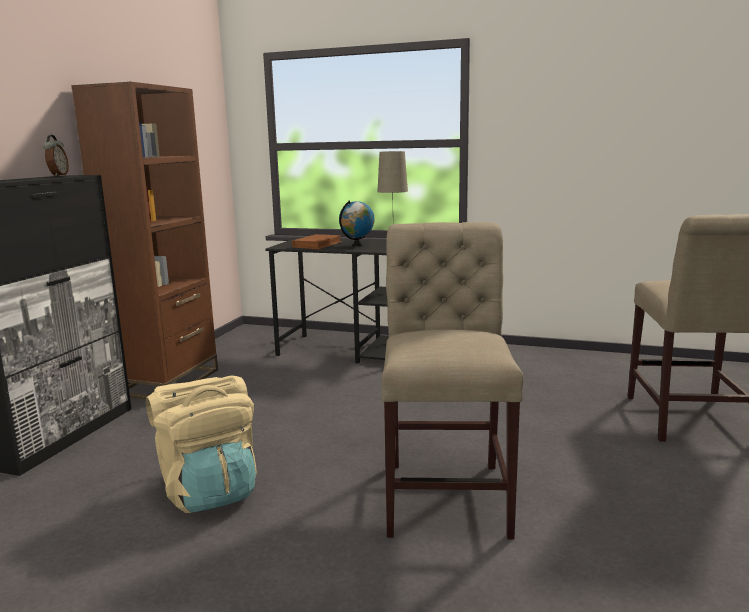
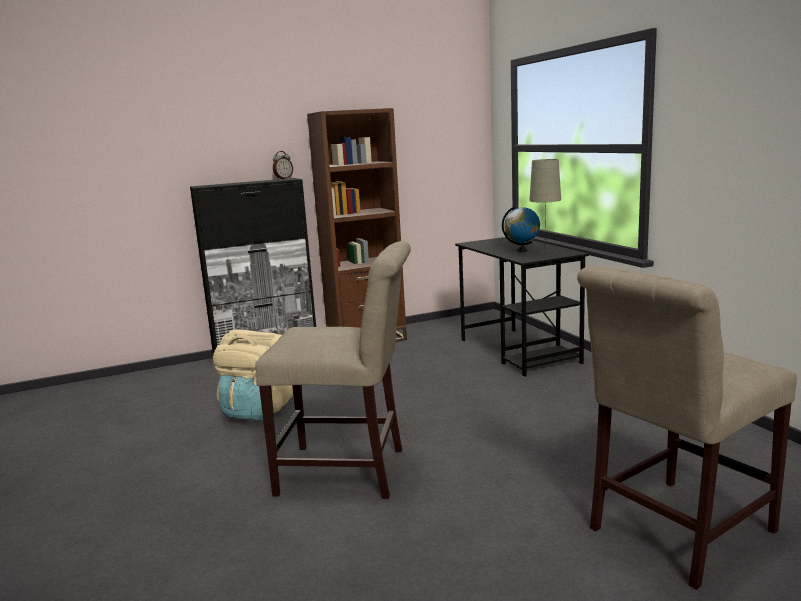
camera: 50 degrees right, 0 degrees up
brown book [292,234,342,249] -> none
beige chair [382,222,523,540] -> beige chair turned 45 degrees clockwise [255,241,411,499]

